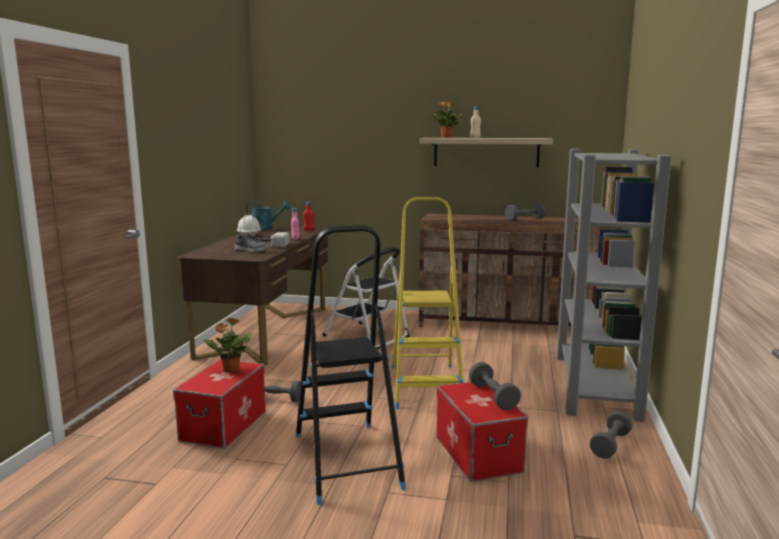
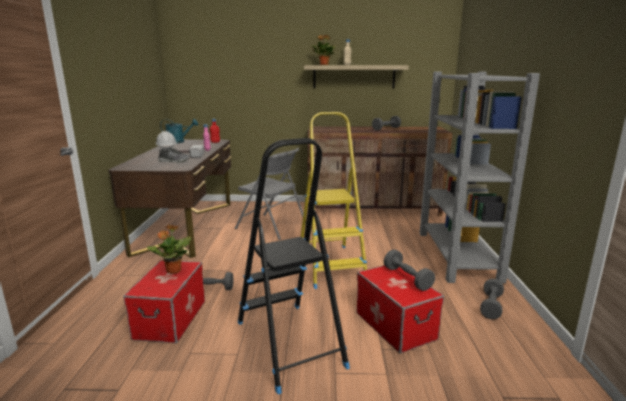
camera: 10 degrees left, 5 degrees up
step ladder [322,247,410,349] -> grey chair [235,148,306,240]

